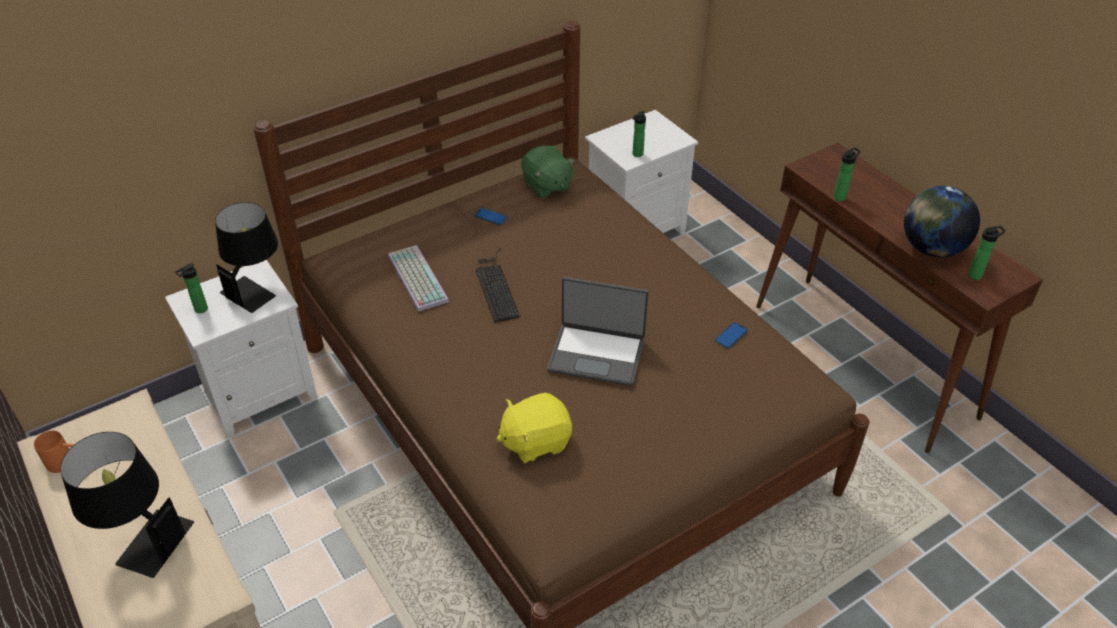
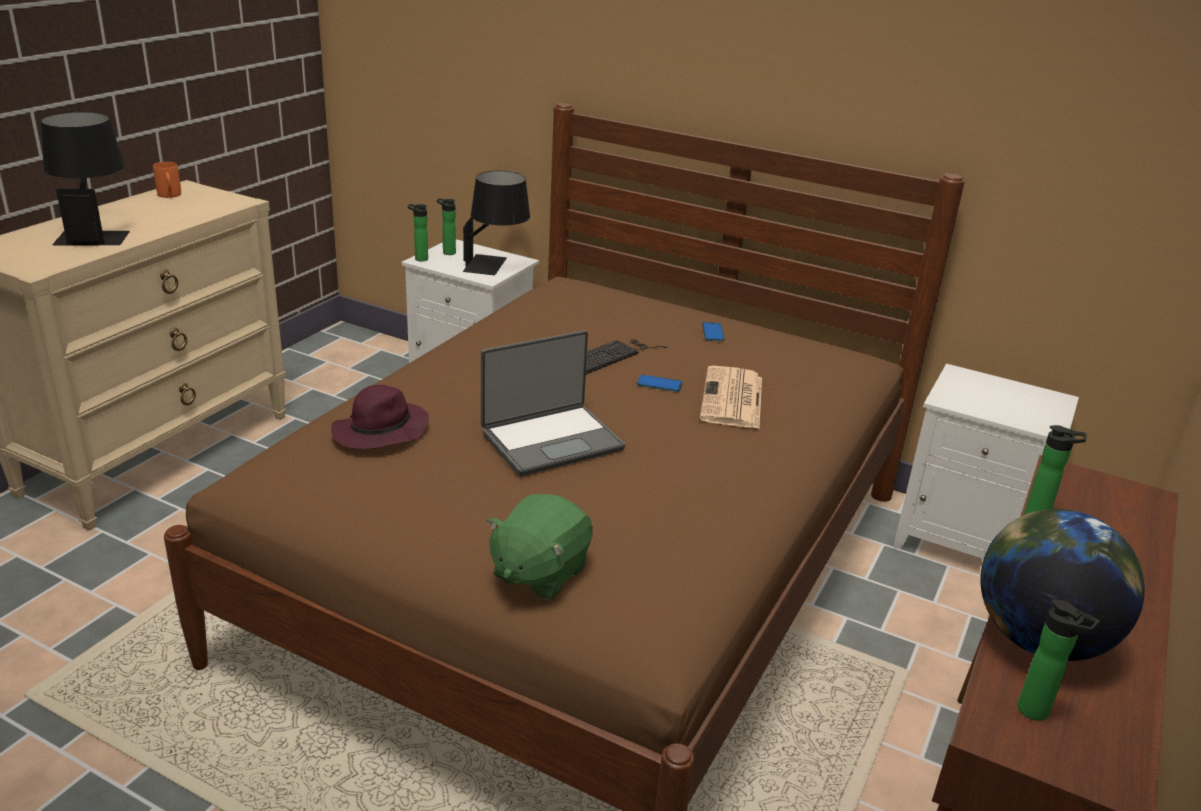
camera: 60 degrees right, 15 degrees down
keyboard [388,245,449,312] -> none
yellow plush toy [496,393,572,464] -> purple hat [331,385,429,449]
green plush toy [521,146,575,199] -> green plush toy moved to [486,494,593,600]
laptop [547,277,649,386] -> laptop turned 105 degrees counterclockwise [481,330,625,476]
bottle [632,111,646,157] -> bottle moved to [408,204,428,262]
phone [715,322,748,348] -> phone moved to [637,375,683,392]
none -> newspaper [700,366,762,429]

